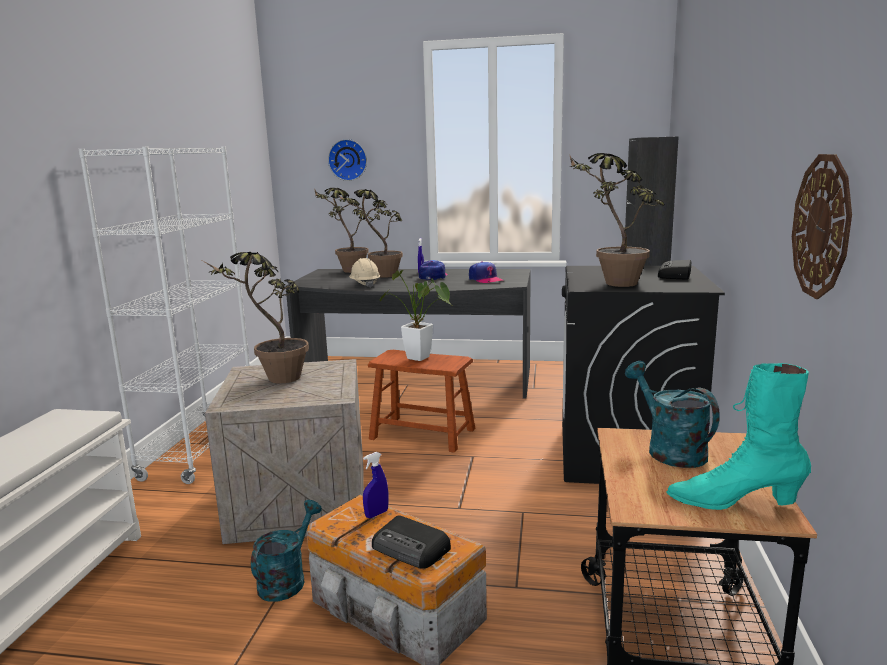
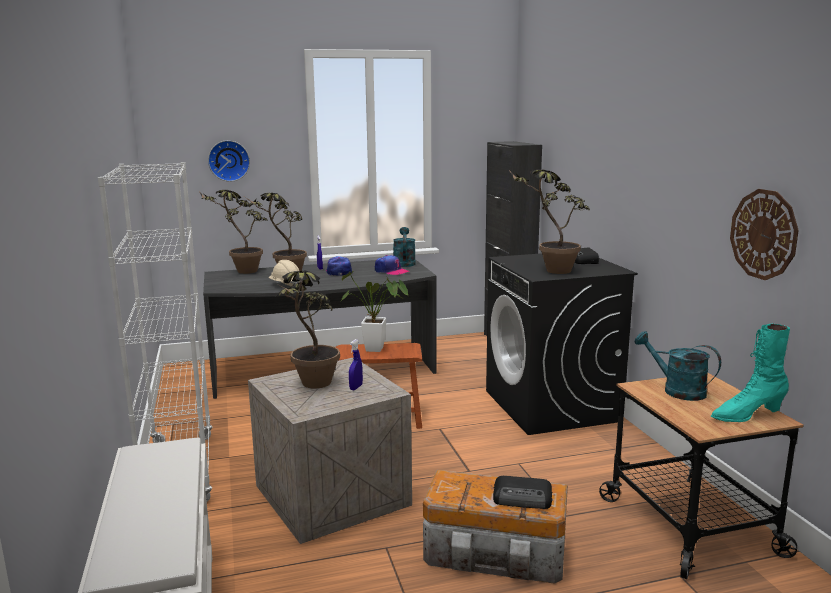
camera: 25 degrees left, 0 degrees up
turquoise watering can [251,500,322,602] -> turquoise watering can moved to [393,227,416,267]
blue spray bottle [363,452,388,518] -> blue spray bottle moved to [349,339,363,390]

